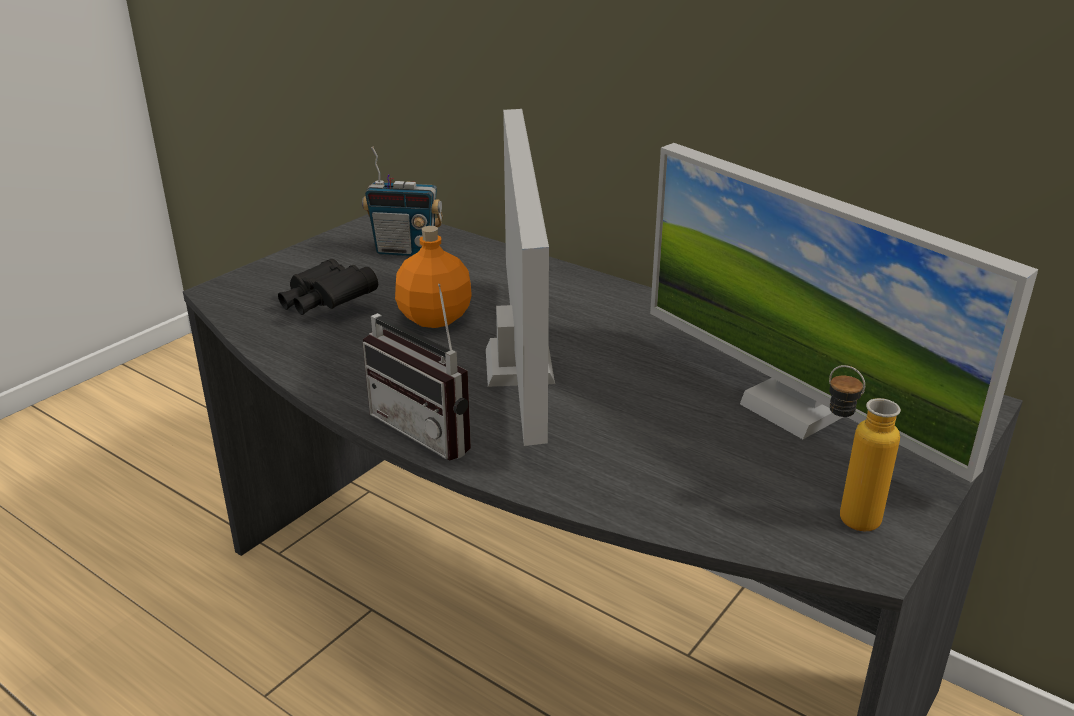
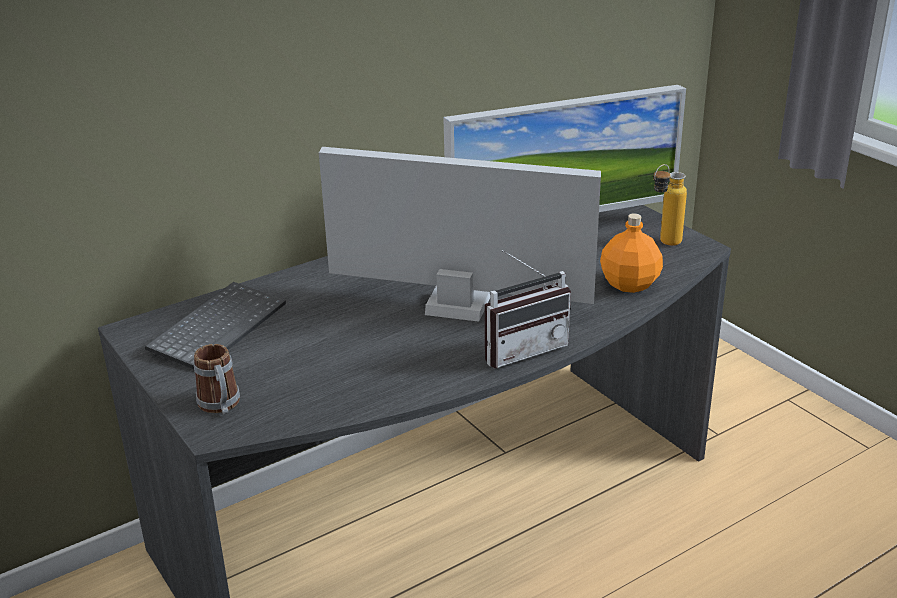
camera: 70 degrees left, 0 degrees up
black binoculars [278,259,378,315] -> none
radio [362,146,443,256] -> keyboard [145,282,286,369]
orange bottle [395,226,472,328] -> orange bottle moved to [600,213,663,293]
none -> mug [193,344,240,414]

